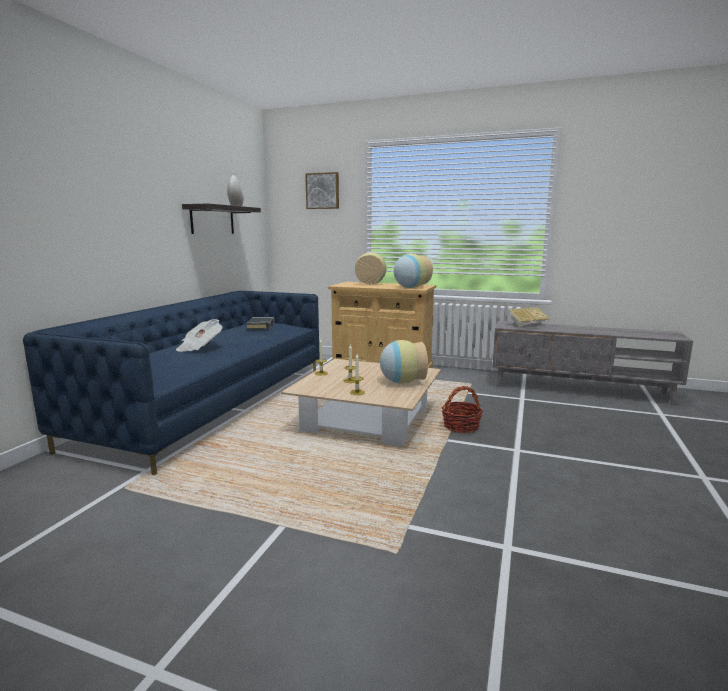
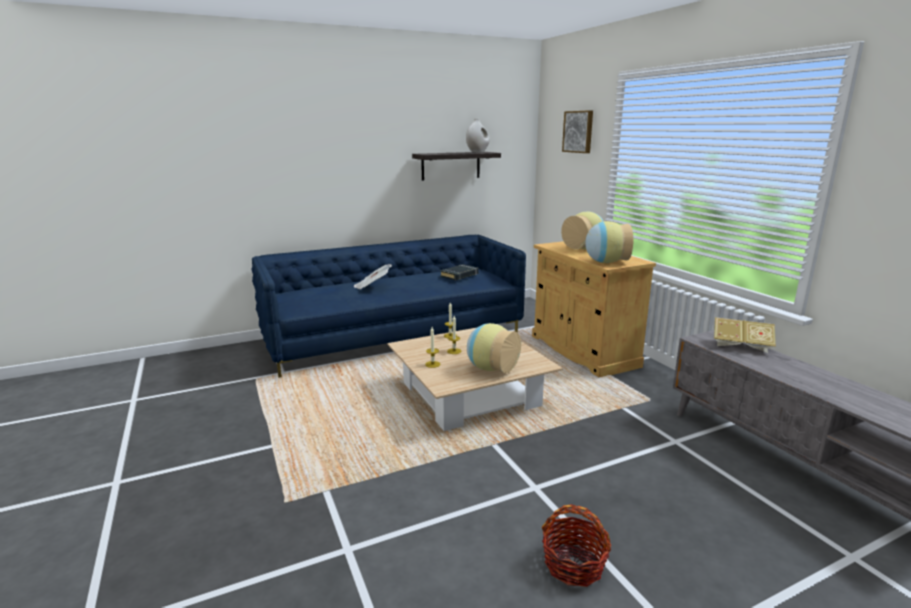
camera: 45 degrees right, 5 degrees up
basket [441,386,483,433] -> basket moved to [542,504,611,587]

